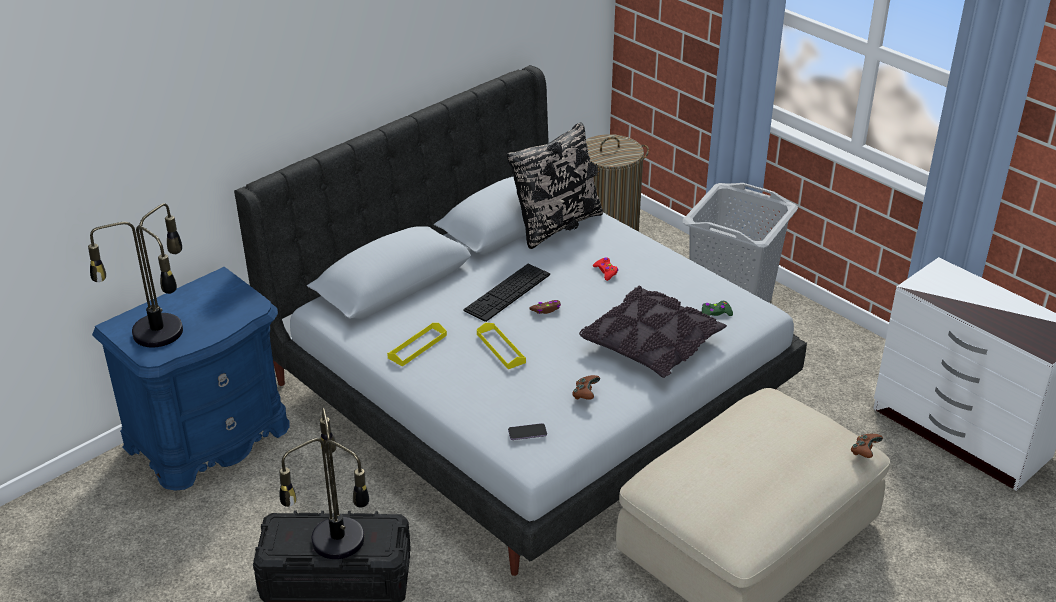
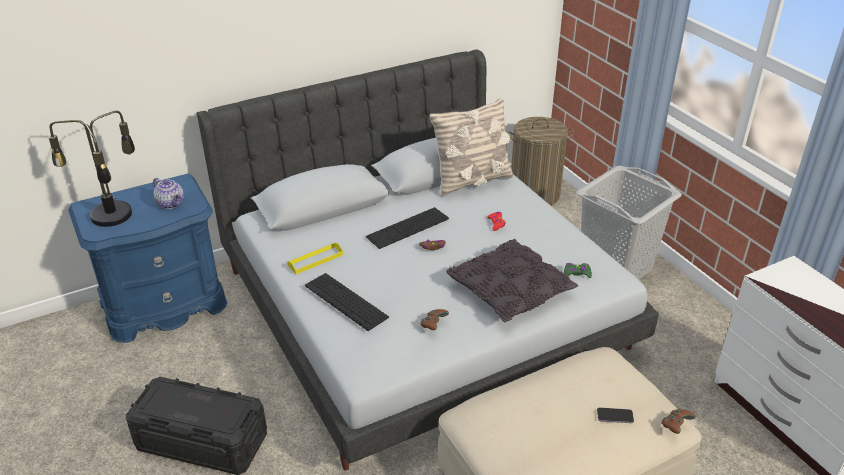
camera: 15 degrees right, 0 degrees up
table lamp [279,407,369,559] -> none
yellow tray [477,323,526,369] -> none
black pillow [507,122,603,249] -> beige pillow [430,98,513,196]
phone [508,423,547,440] -> phone moved to [597,408,634,423]
none -> teapot [153,178,184,209]
none -> keyboard [305,273,389,331]

